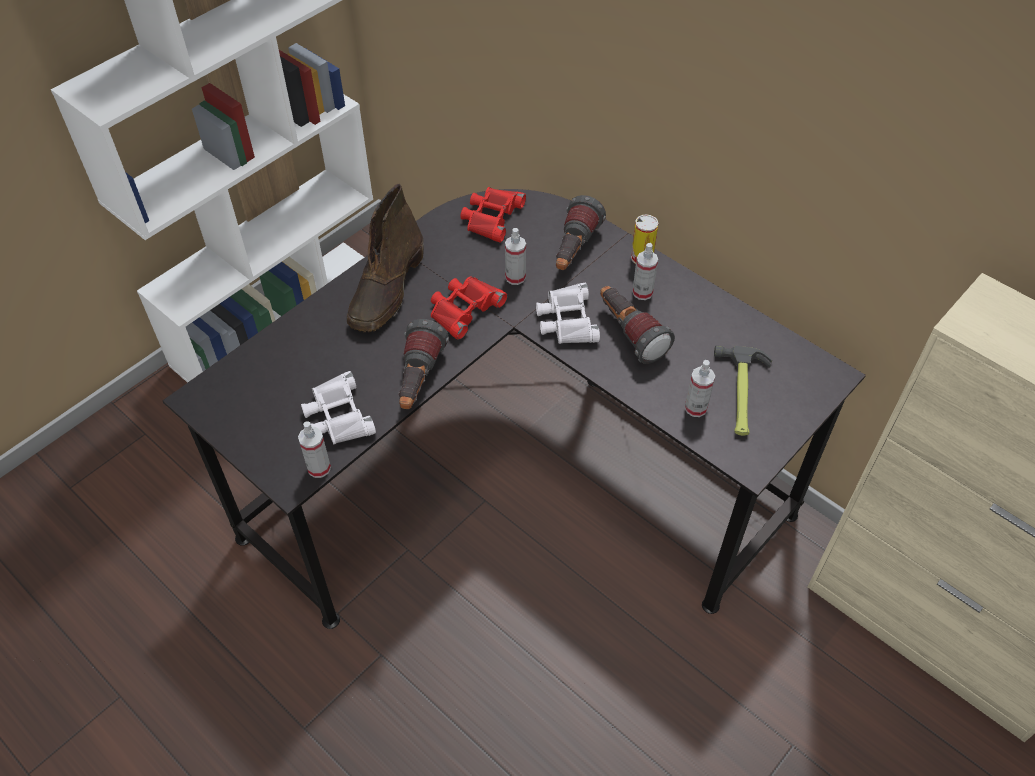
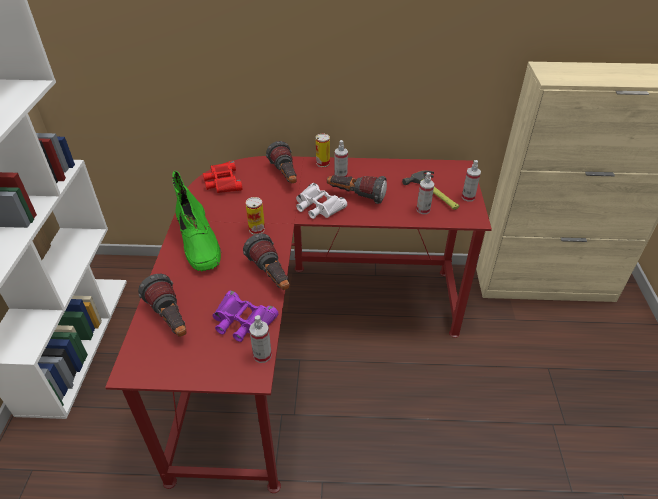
camera: 40 degrees left, 10 degrees down
black desk [162,189,866,629] -> red desk [105,156,492,493]
white binoculars [301,371,376,445] -> purple binoculars [212,291,279,342]
brown boot [347,184,424,332] -> green boot [172,171,222,271]
red binoculars [431,276,508,340] -> can [246,197,265,235]
spray bottle [505,228,526,285] -> spray bottle moved to [462,160,481,201]
none -> flashlight [138,274,187,337]

